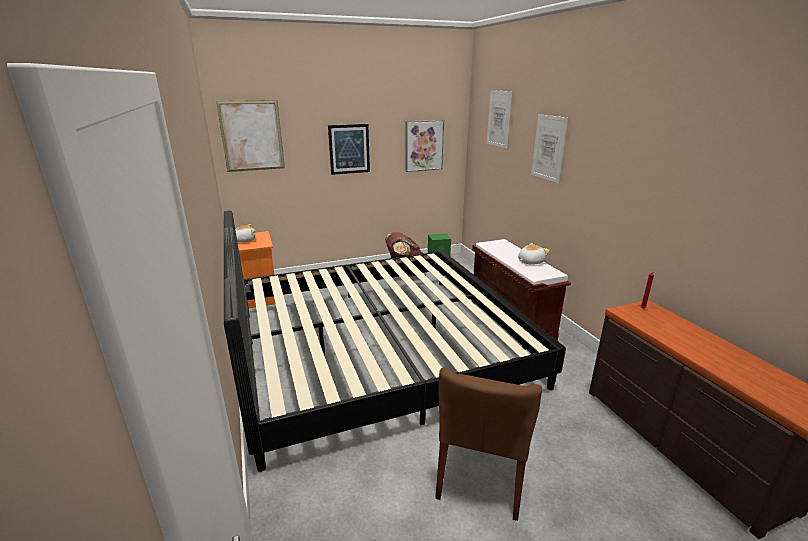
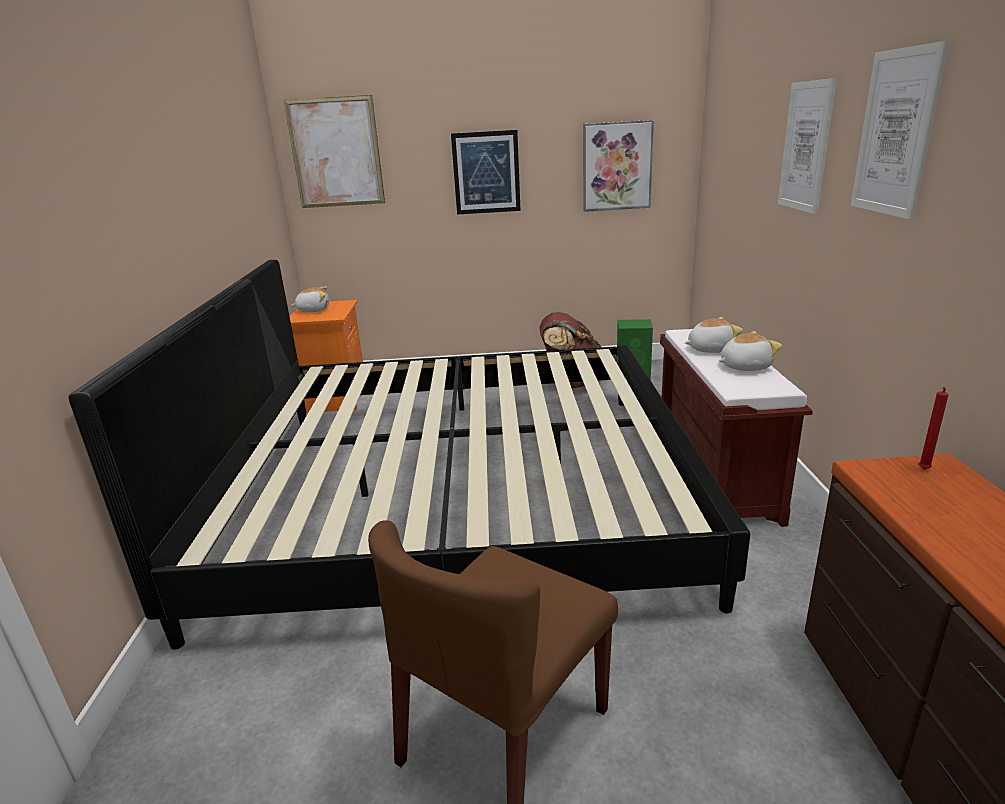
camera: 20 degrees right, 0 degrees up
picture [487,90,512,148] -> picture moved to [851,40,949,219]
none -> plush toy [685,317,743,353]

